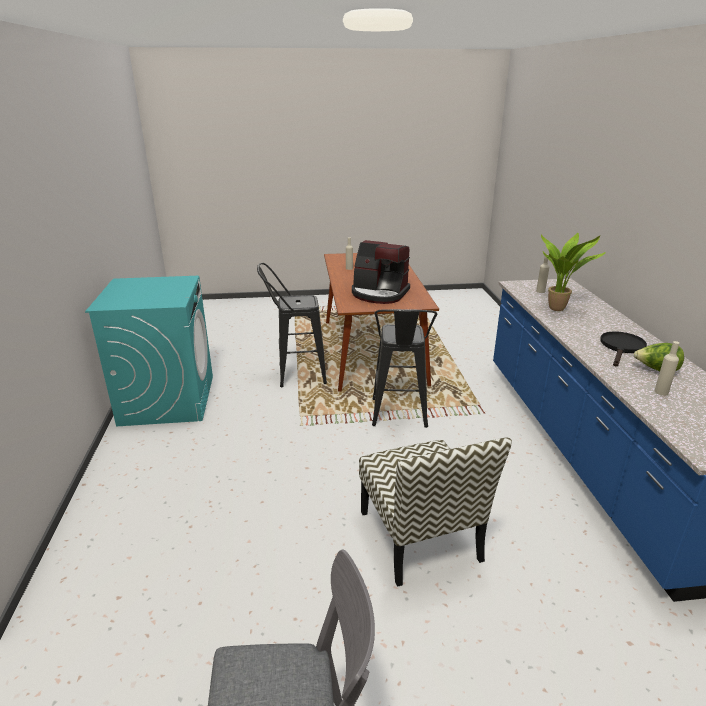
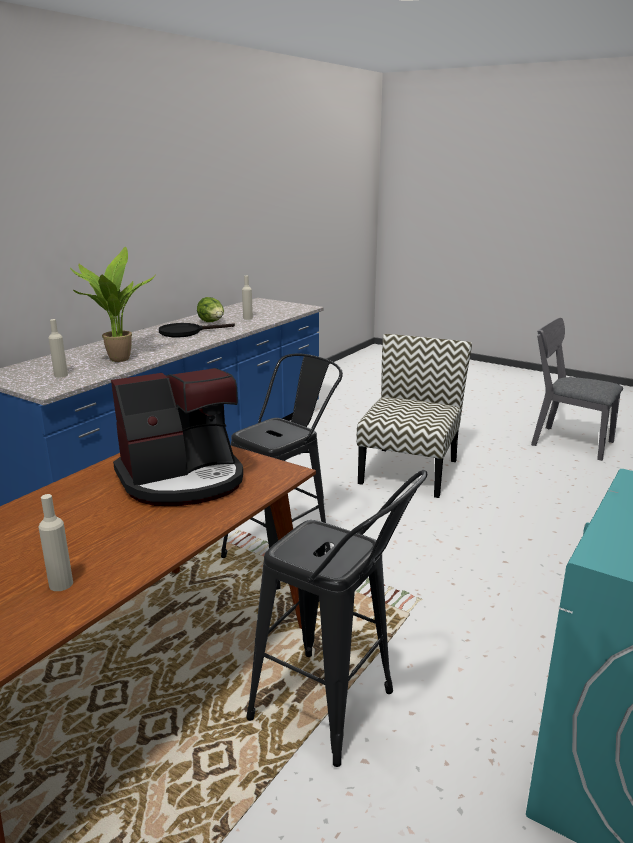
camera: 140 degrees left, 5 degrees down
coffee machine [352,240,410,304] -> coffee machine turned 90 degrees clockwise [111,368,243,506]

